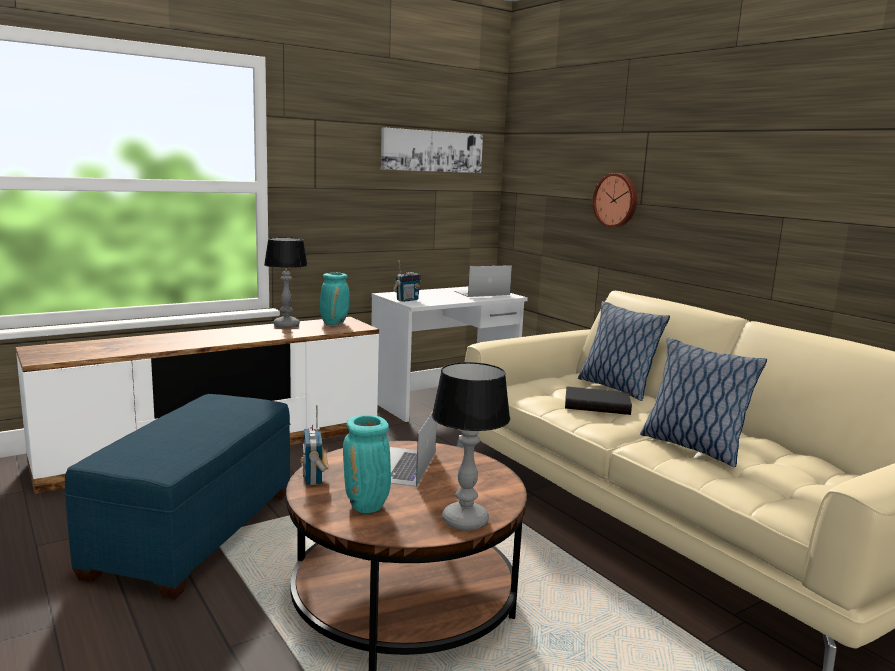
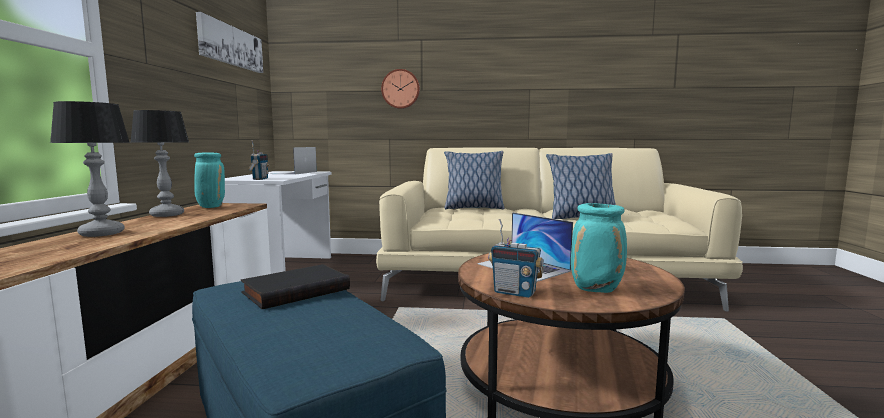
camera: 50 degrees left, 5 degrees down
table lamp [432,362,510,531] -> table lamp moved to [50,101,130,237]
black book [565,386,632,415] -> black book moved to [241,264,350,309]

